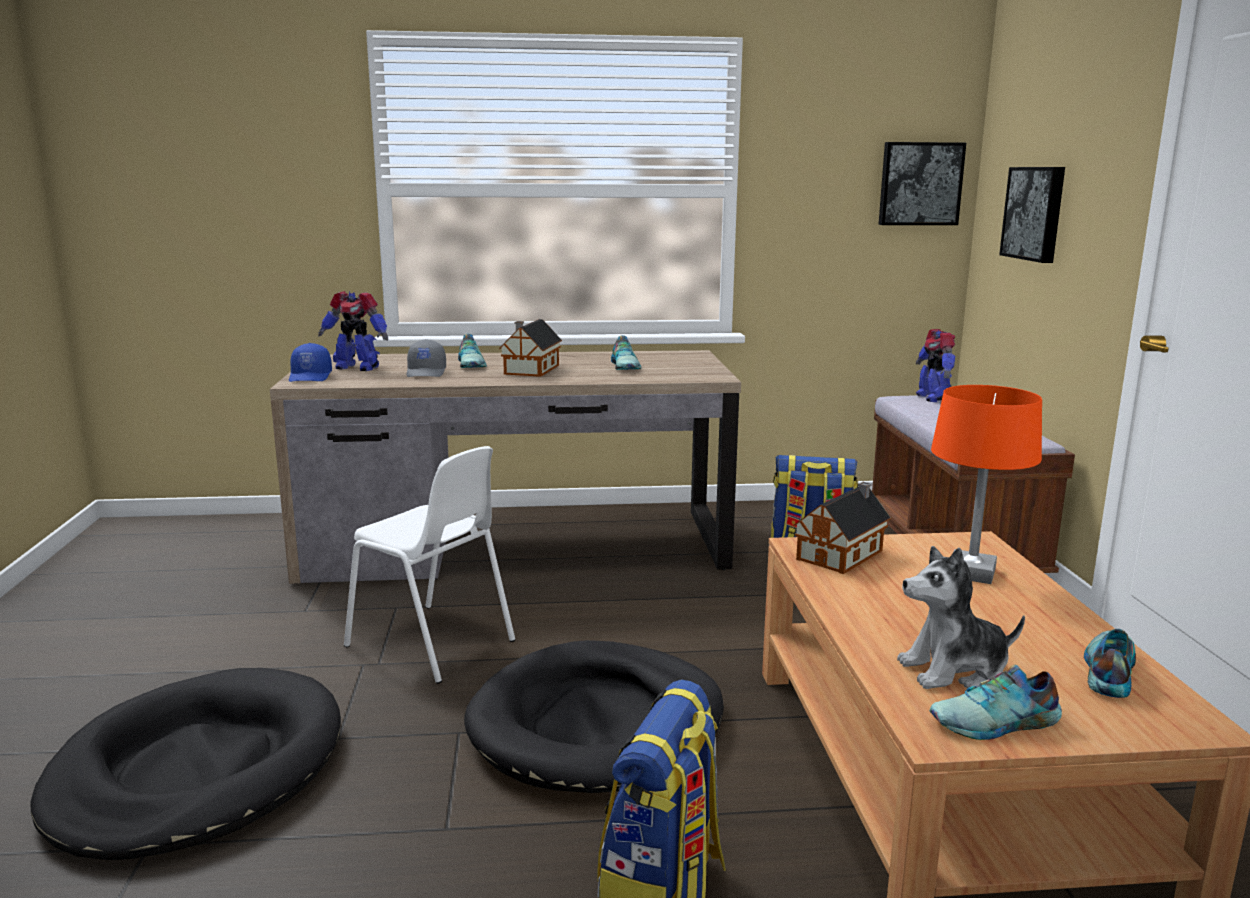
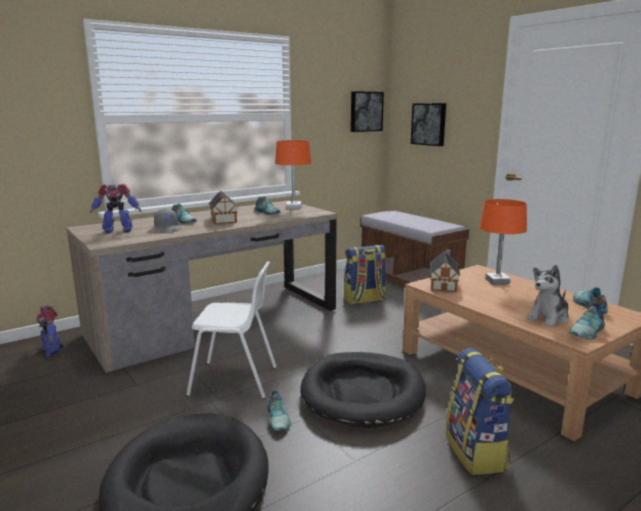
camera: 30 degrees left, 0 degrees up
blue cap [289,343,332,382] -> none
toy robot [916,329,955,402] -> toy robot moved to [36,305,63,357]
none -> shoe [268,391,291,431]
none -> orange table lamp [275,140,311,209]

